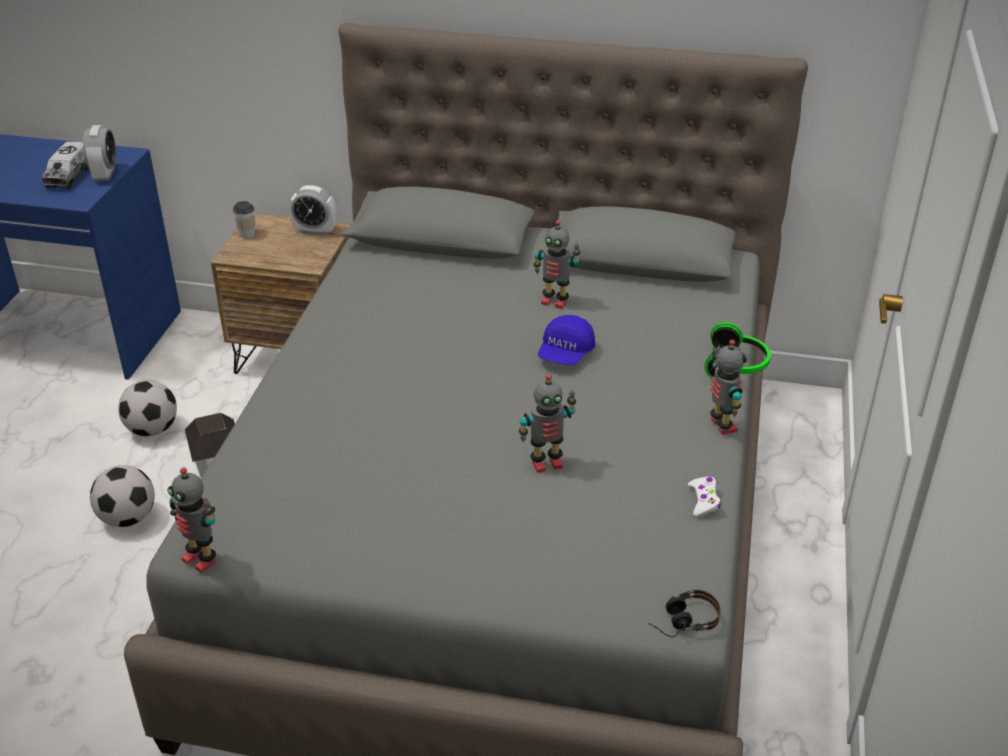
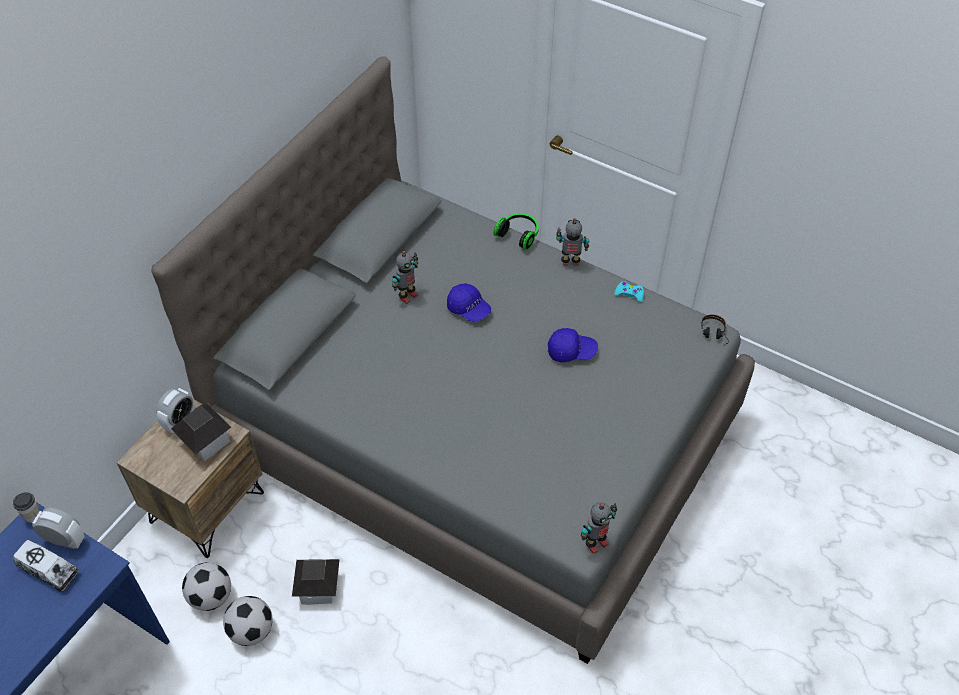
camera: 70 degrees left, 15 degrees up
football [90,465,155,527] -> football moved to [182,562,231,611]
cup [233,201,255,239] -> cup moved to [13,492,40,523]
toy robot [519,374,576,473] -> blue cap [548,328,598,362]
white game controller [688,477,721,517] -> turquoise game controller [614,281,644,302]
none -> toy house [171,403,231,462]

